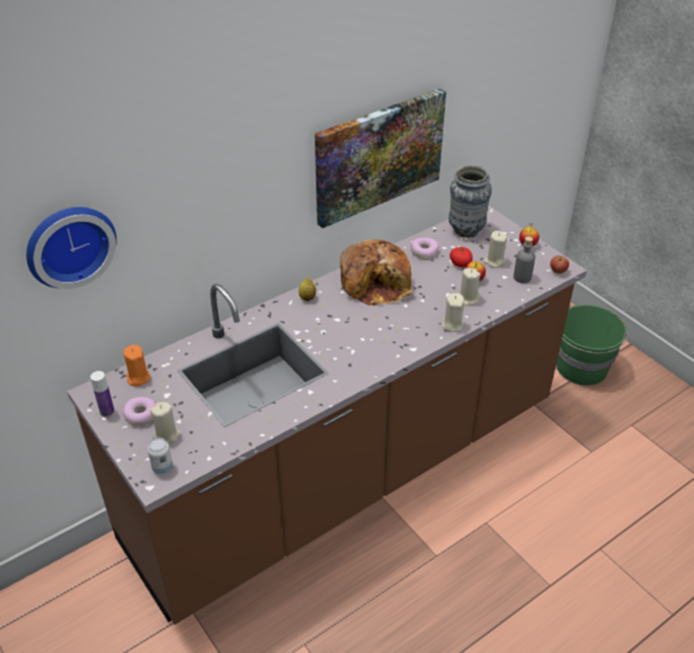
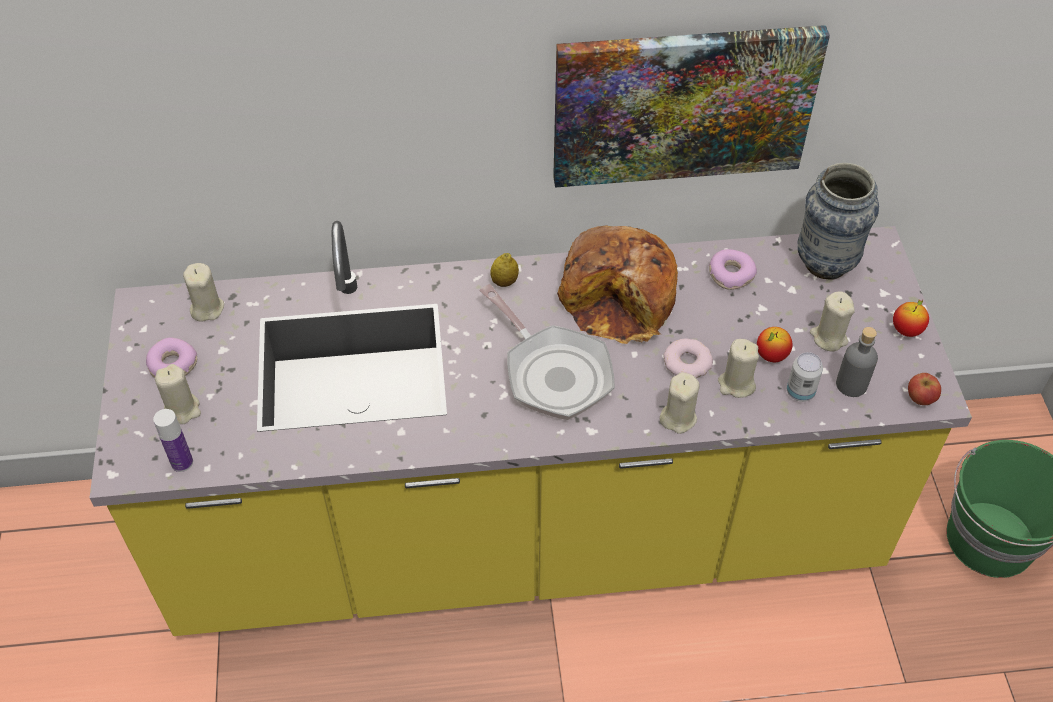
camera: 30 degrees right, 10 degrees up
wall clock [26,207,117,289] -> none
brown counter [67,205,587,625] -> yellow counter [90,221,972,636]
bottle [90,371,115,417] -> bottle moved to [153,409,193,472]
orange candle [124,345,150,387] -> beige candle [183,263,224,322]
can [147,437,173,474] -> can moved to [787,352,823,402]
tomato [450,247,473,267] -> none
none -> frying pan [479,284,615,420]
none -> donut [663,338,713,378]

